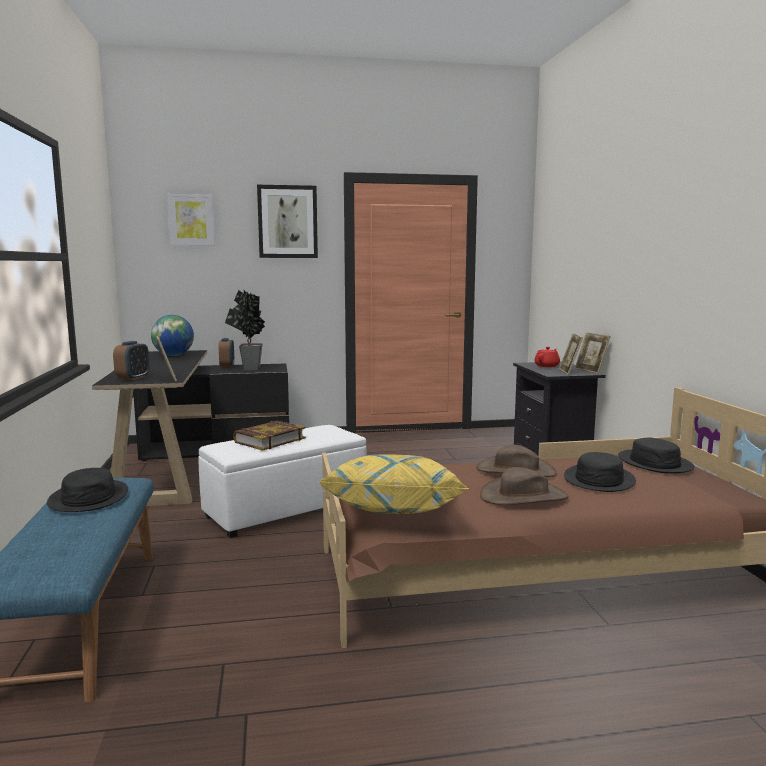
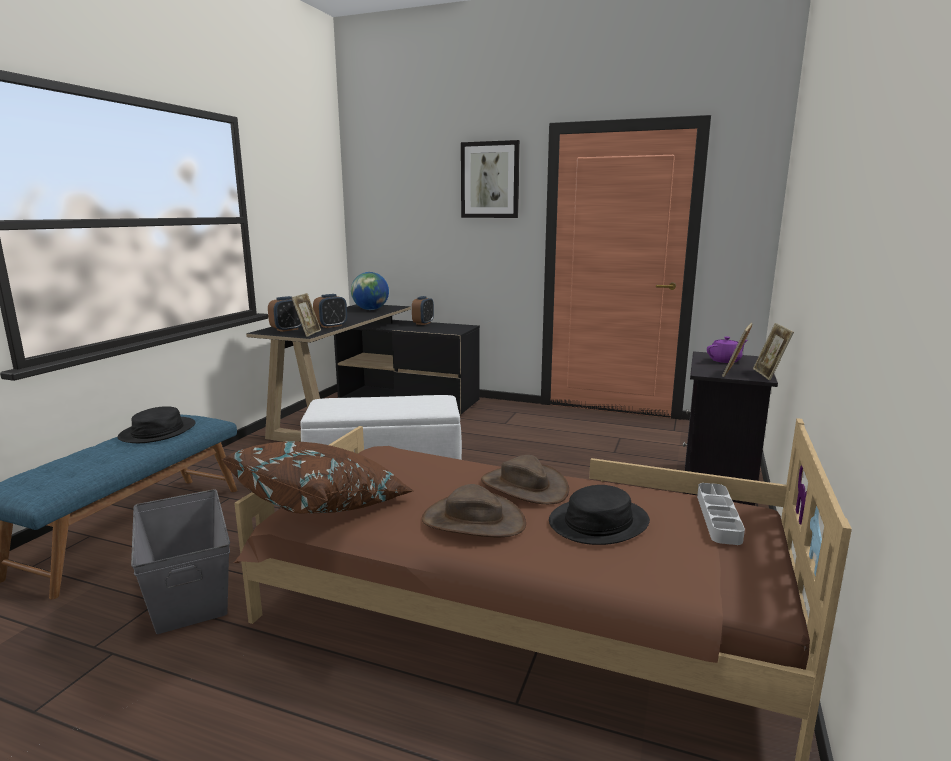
camera: 30 degrees right, 5 degrees up
picture [167,194,215,246] -> none
potted plant [225,290,265,370] -> none
book [233,421,306,451] -> none
yellow pillow [318,454,469,514] -> brown pillow [222,441,414,514]
red teapot [534,347,560,367] -> purple teapot [707,336,747,363]
black hat [618,438,695,474] -> grey tray [697,483,745,545]
none -> grey storage box [131,489,230,634]
none -> alarm clock [313,294,347,328]

